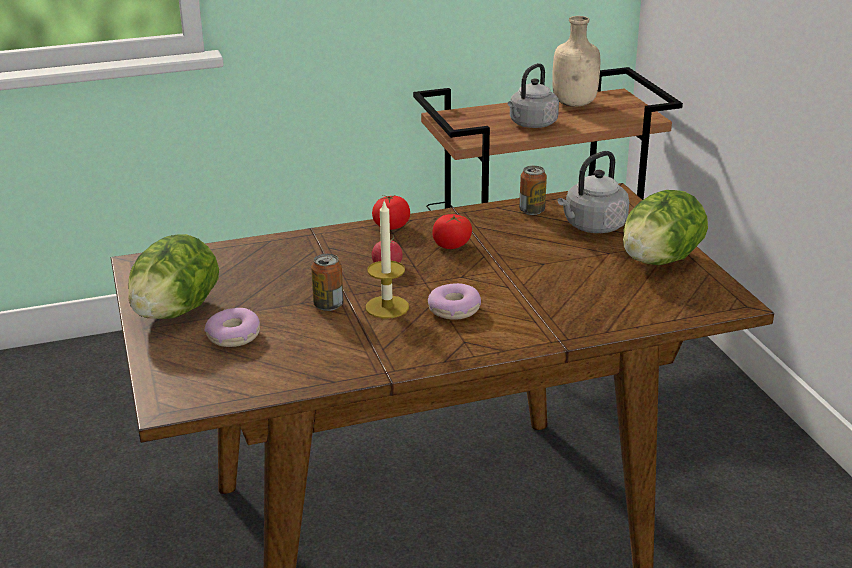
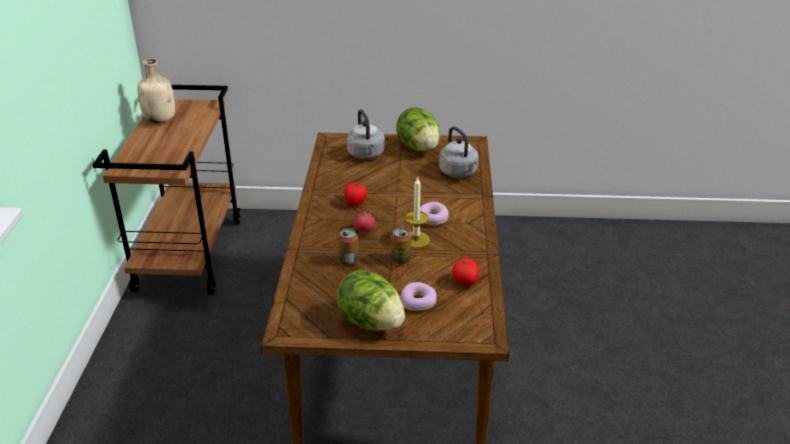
camera: 70 degrees left, 5 degrees up
tomato [372,195,410,230] -> tomato moved to [452,258,479,285]
grey kettle [508,63,559,128] -> grey kettle moved to [439,126,479,178]
can [519,166,547,215] -> can moved to [338,228,358,265]

